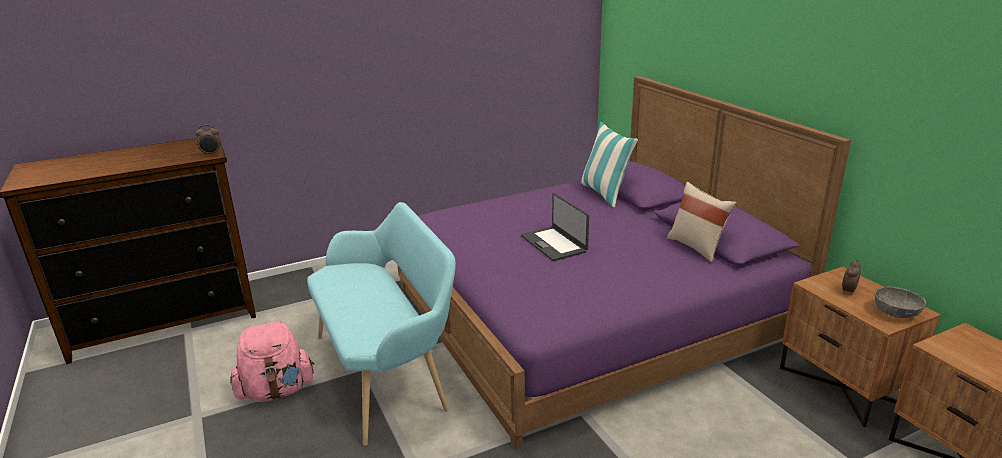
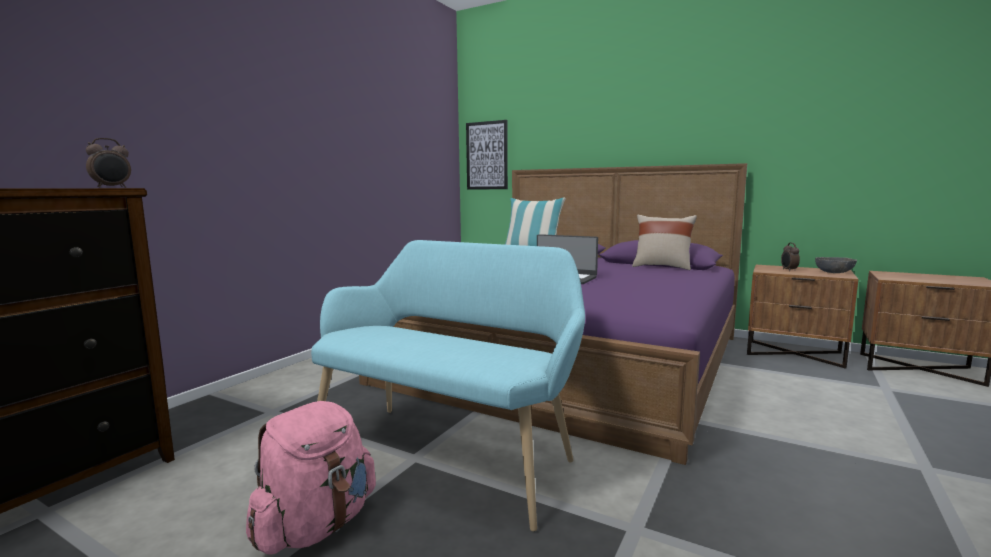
camera: 35 degrees left, 15 degrees down
none -> picture [466,120,508,190]

